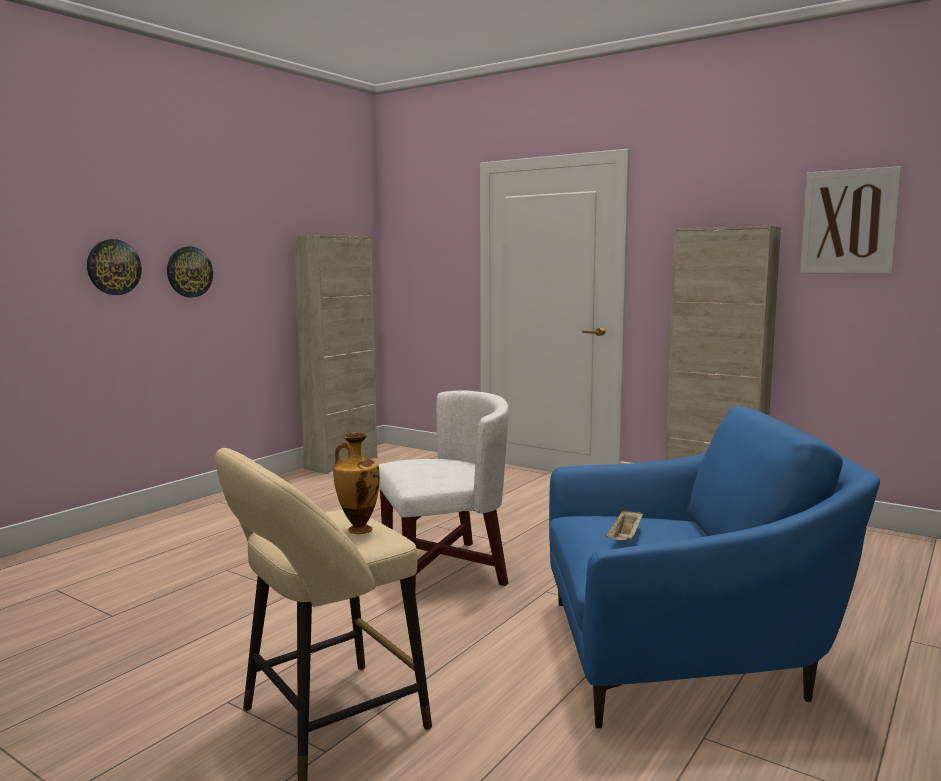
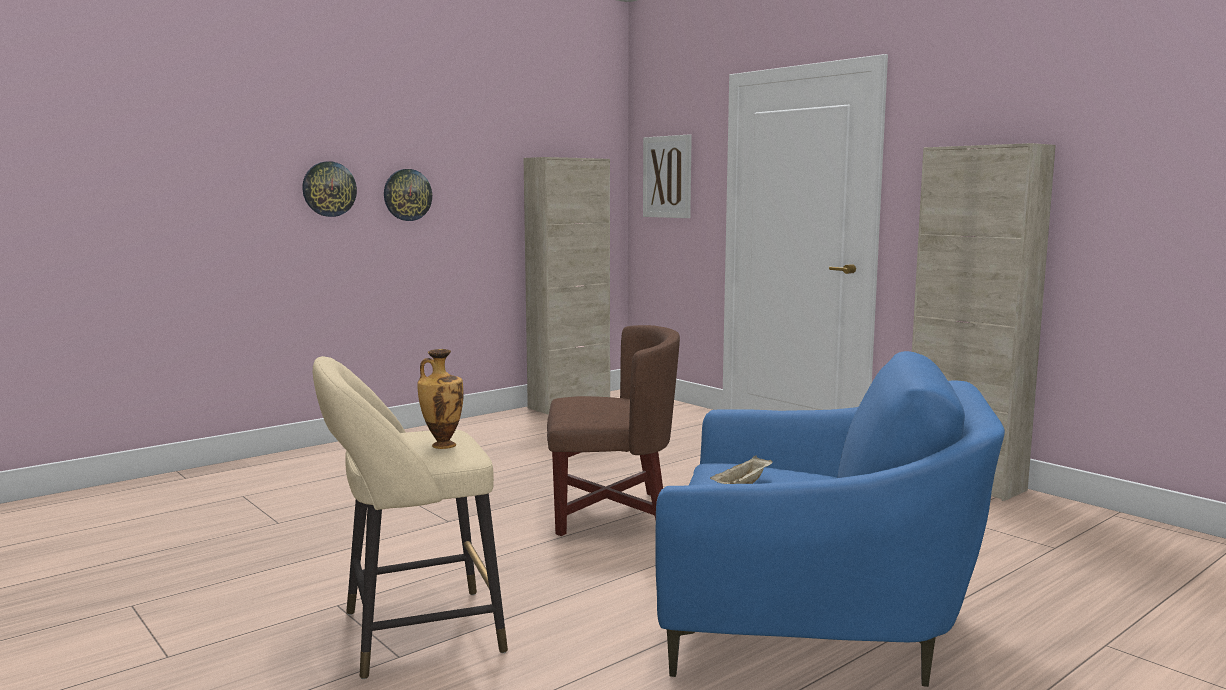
camera: 15 degrees right, 0 degrees up
white armchair [379,390,509,593] -> brown armchair [547,325,680,536]
picture [800,166,901,274] -> picture moved to [643,134,692,218]

